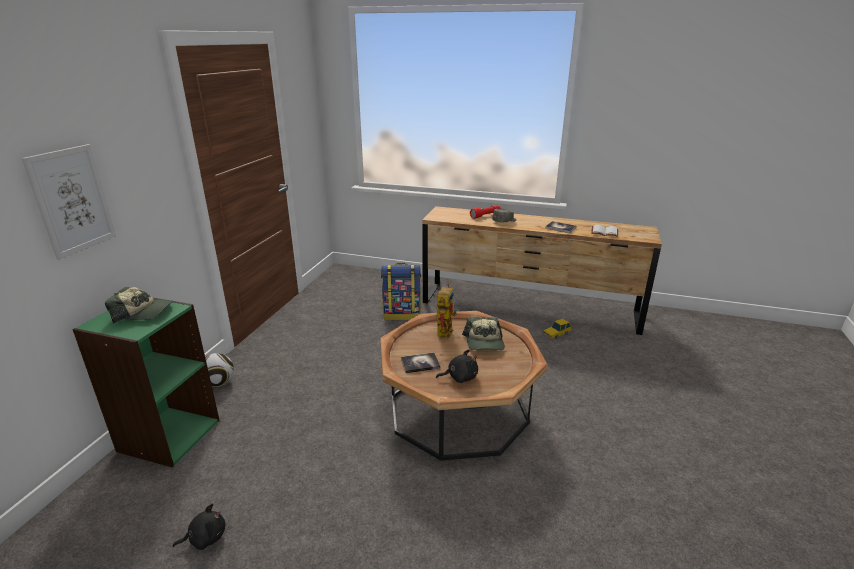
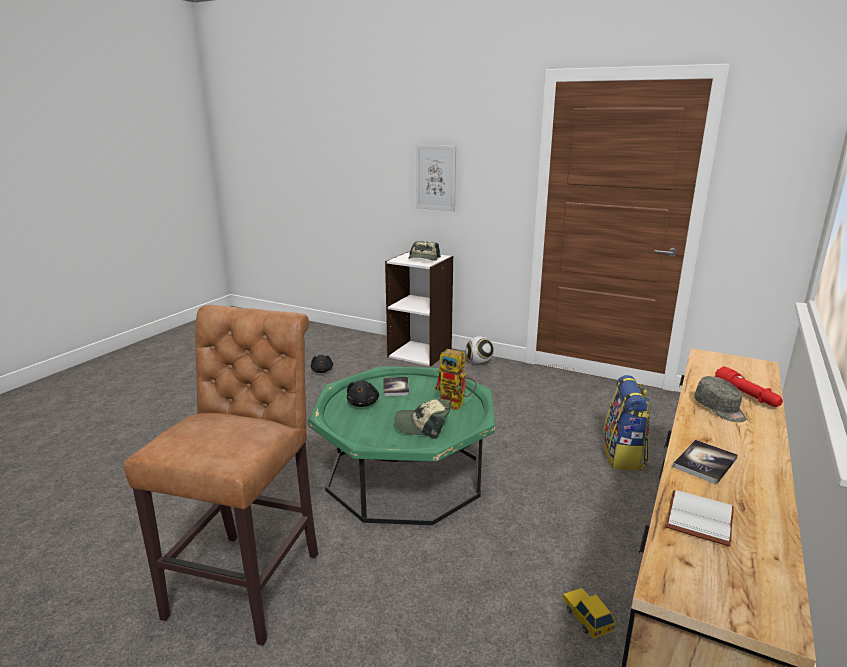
camera: 100 degrees right, 5 degrees down
green bookcase [72,298,219,467] -> white bookcase [385,251,453,366]
brown coffee table [380,311,547,461] -> green coffee table [308,366,495,525]
none -> brown stool [123,305,318,646]

